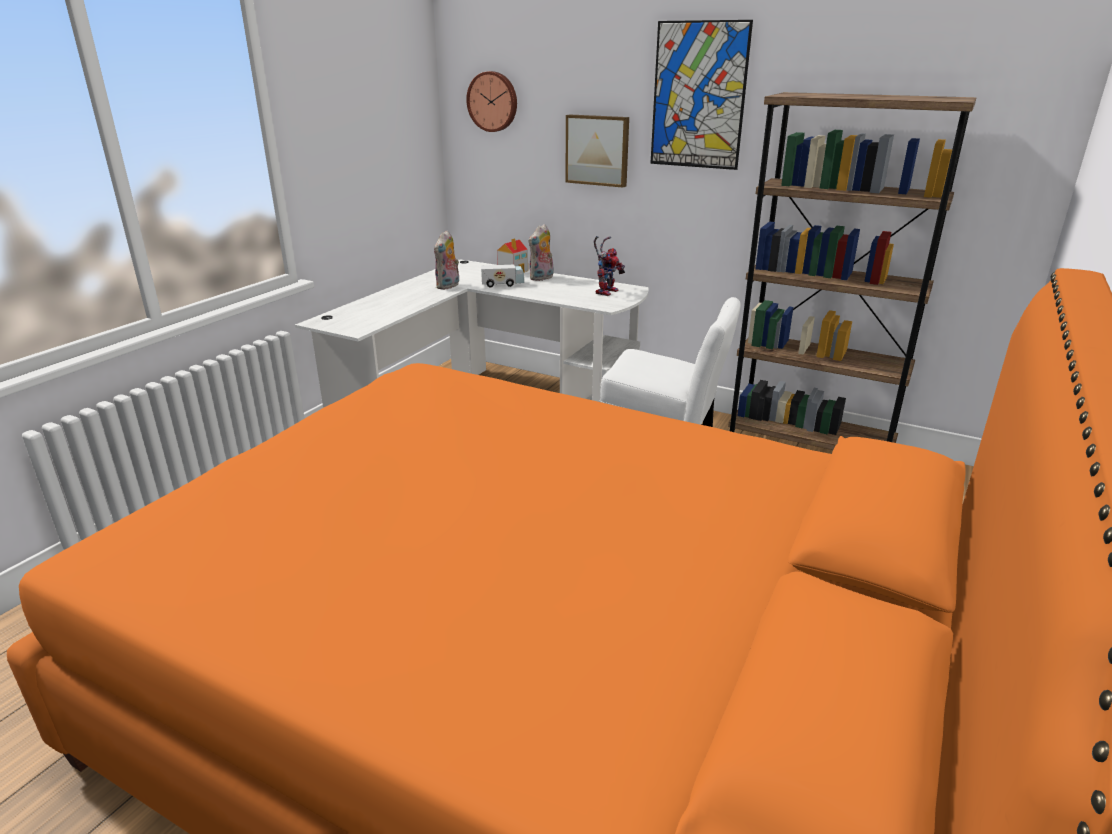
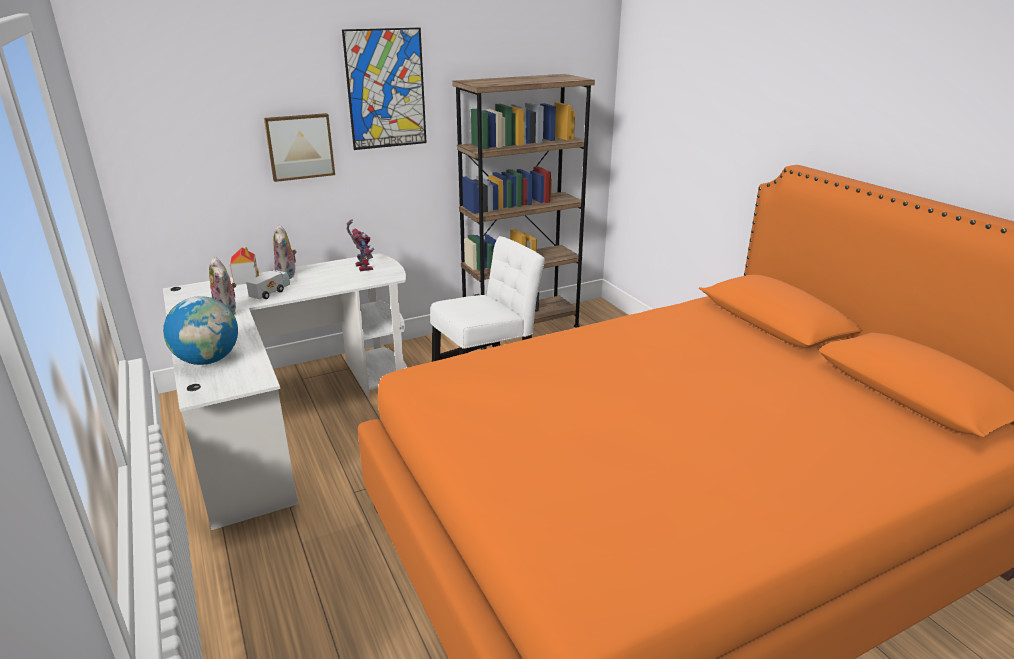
camera: 55 degrees left, 0 degrees up
wall clock [466,71,517,132] -> none
none -> globe [163,296,238,365]

